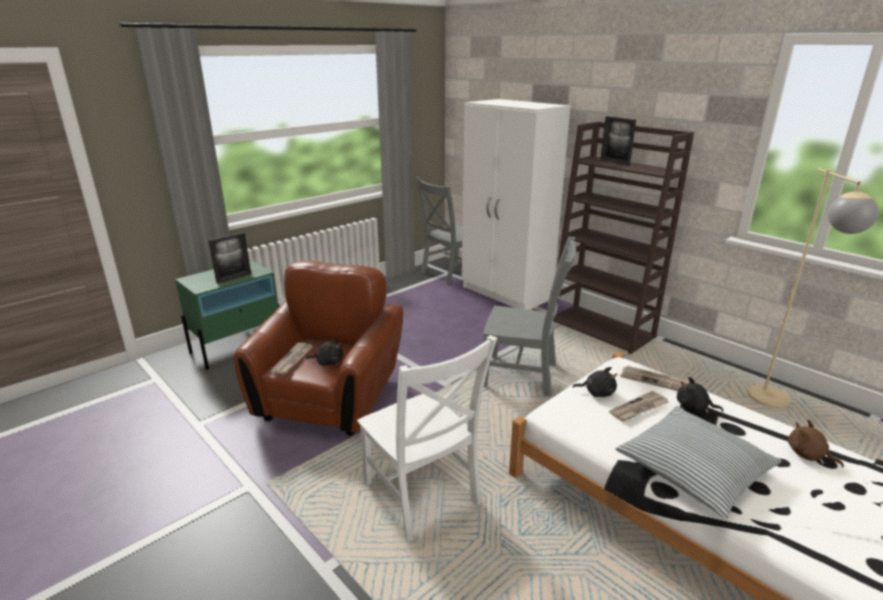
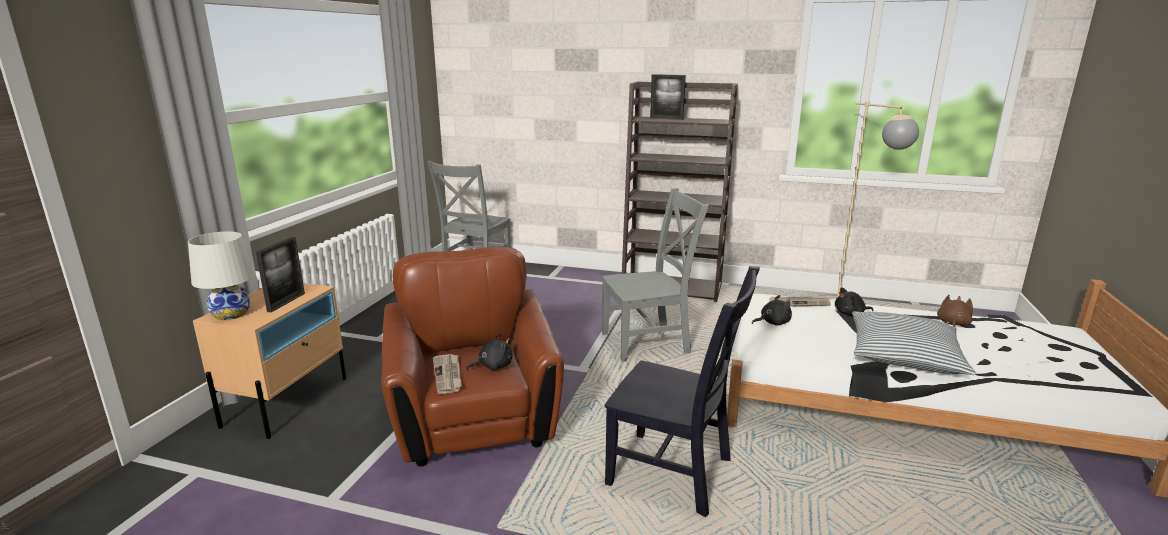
camera: 30 degrees left, 5 degrees down
green nightstand [175,260,279,370] -> beige nightstand [193,283,346,439]
white chair [357,335,497,542] -> black chair [604,266,760,517]
white wardrobe [462,99,571,310] -> none
newspaper [609,391,669,421] -> none
brown plush toy [788,419,844,467] -> brown plush toy turned 105 degrees clockwise [937,295,973,327]
none -> white table lamp [188,231,254,320]

